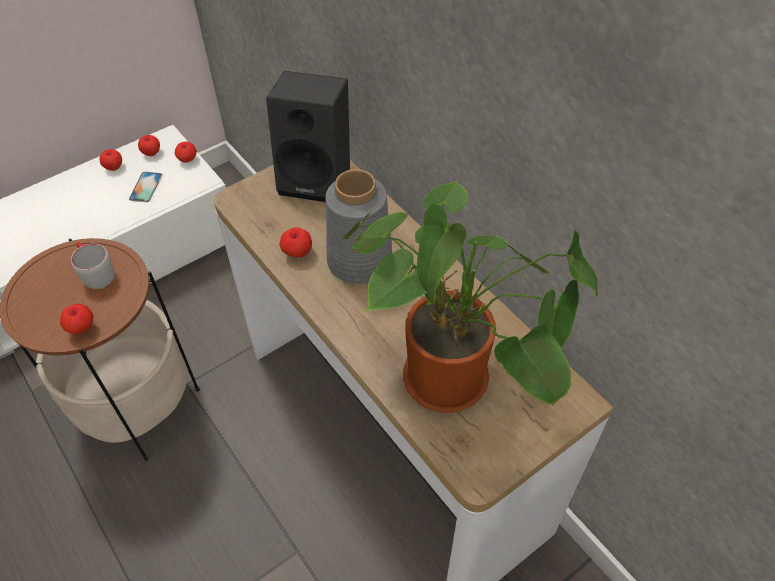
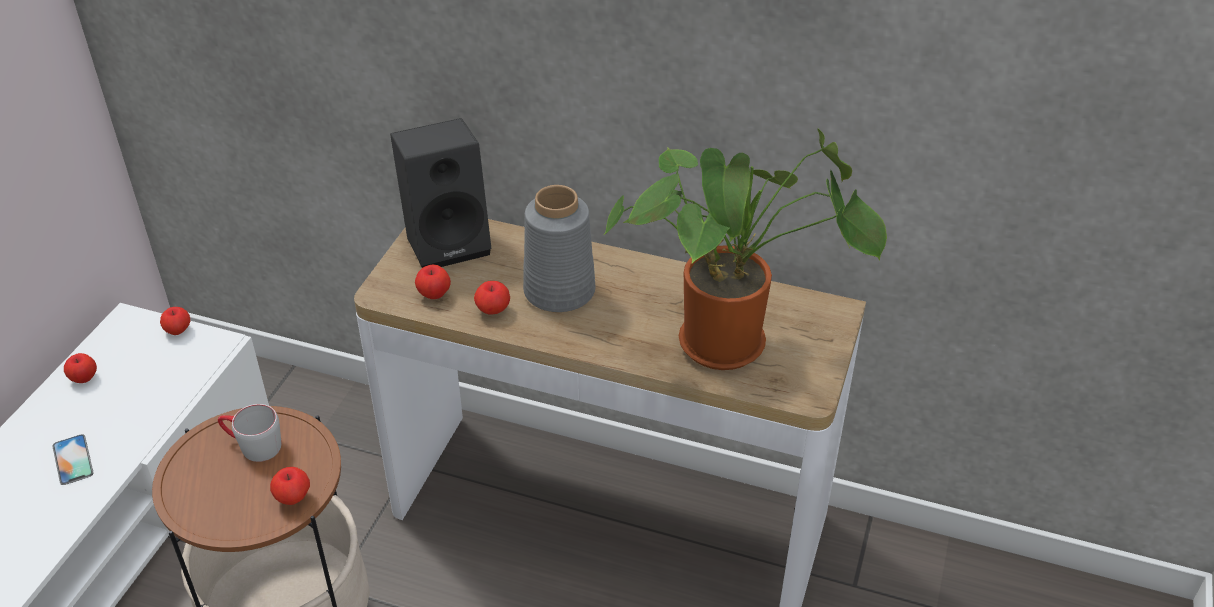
camera: 35 degrees left, 10 degrees down
phone [129,172,162,202] -> phone moved to [52,435,94,485]
apple [138,135,160,156] -> apple moved to [415,264,451,299]

